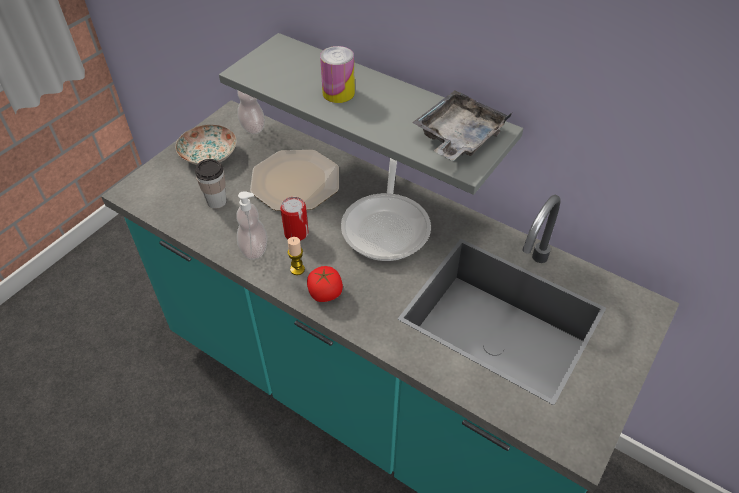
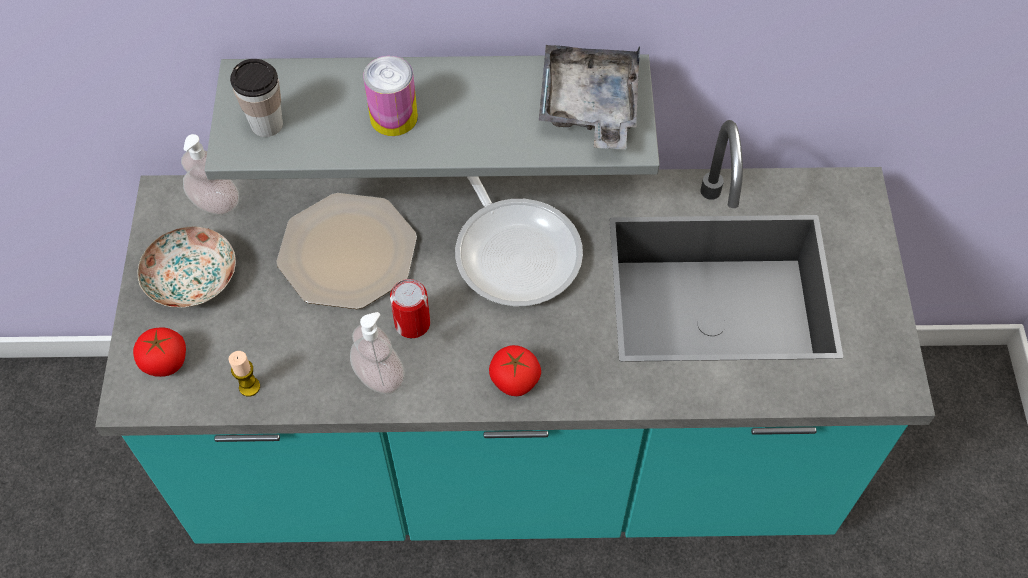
camera: 35 degrees left, 10 degrees up
cup [195,159,227,209] -> cup moved to [230,59,283,137]
candle [287,237,305,275] -> candle moved to [228,351,260,397]
none -> tomato [133,328,186,377]

